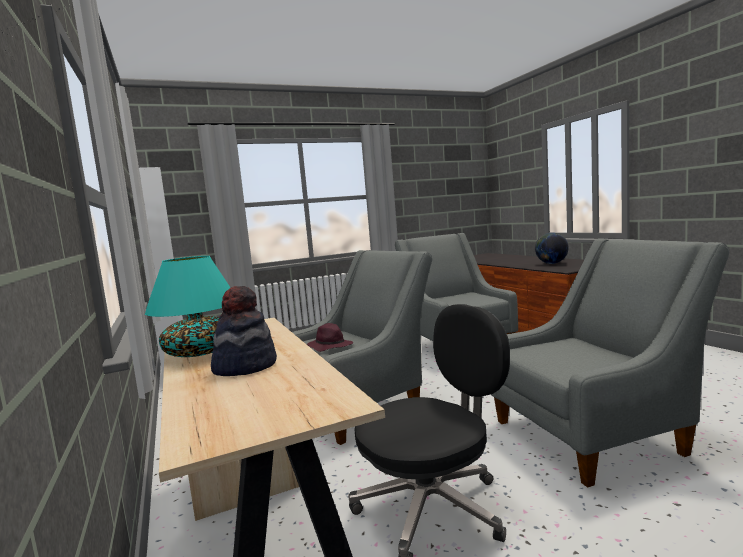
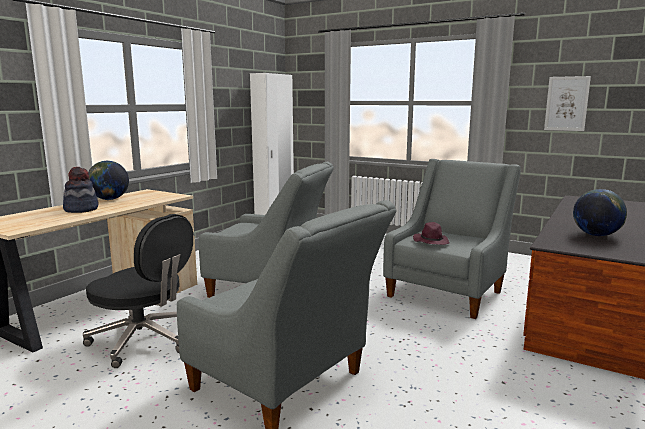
camera: 55 degrees right, 5 degrees up
turquoise table lamp [145,256,230,357] -> globe [88,161,129,200]
purple hat [307,323,353,352] -> purple hat moved to [413,222,449,245]
none -> picture [544,76,591,131]

